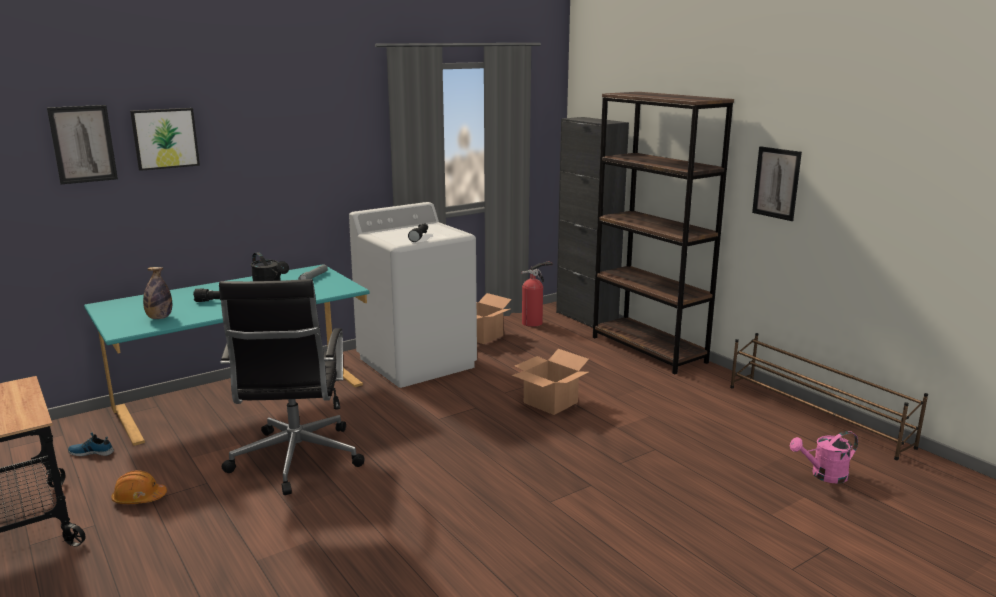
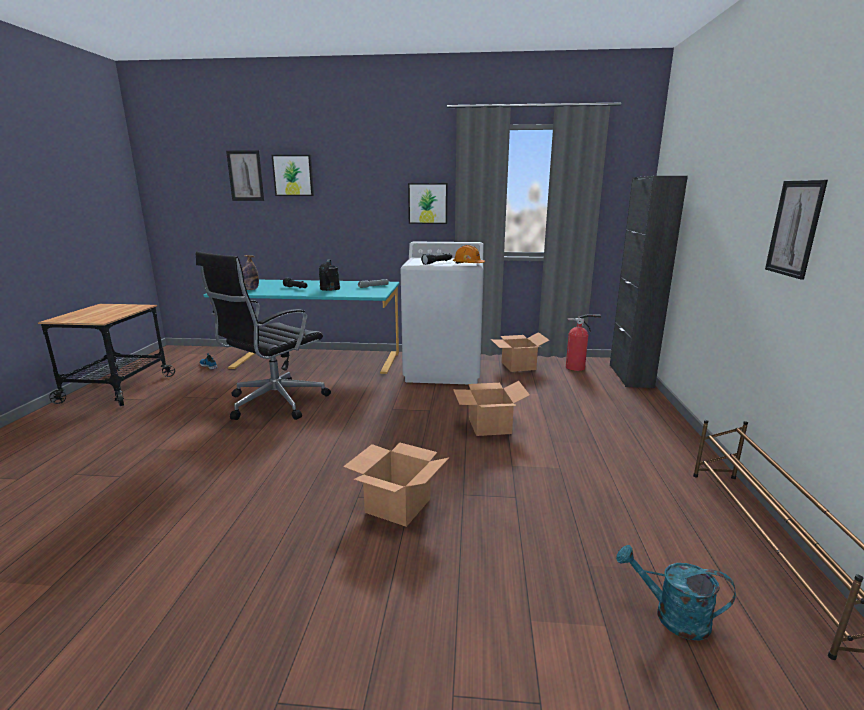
camera: 40 degrees right, 0 degrees up
orange hard hat [111,470,167,504] -> orange hard hat moved to [453,245,485,264]
brown bookcase [593,92,734,374] -> none
pink watering can [790,431,858,484] -> turquoise watering can [616,545,736,641]
none -> cardboard box [343,443,449,527]
none -> picture [408,183,448,224]

